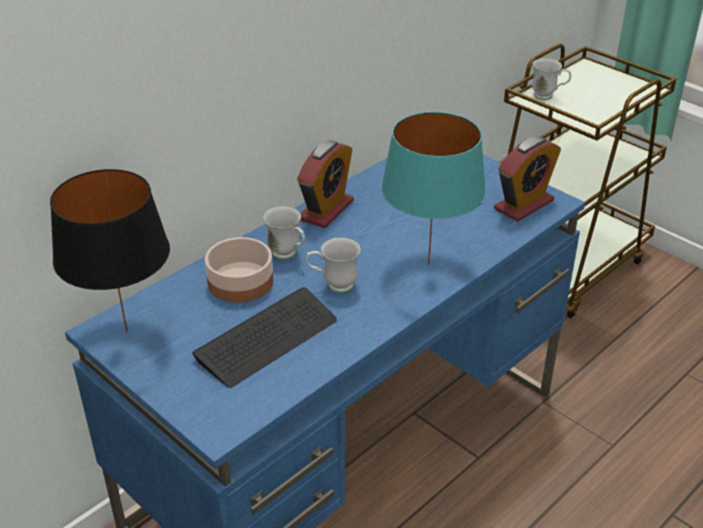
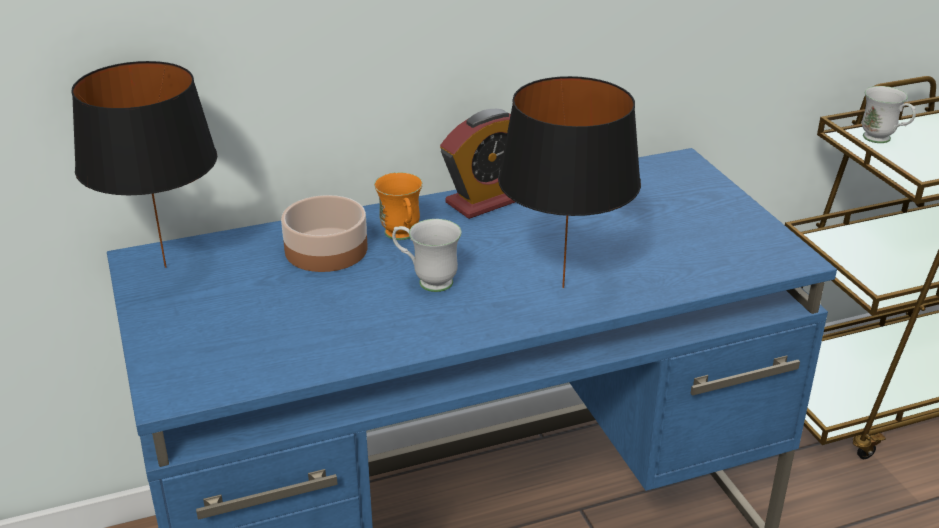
camera: 25 degrees right, 5 degrees down
keyboard [192,287,337,388] -> none
white mug [263,206,305,260] -> orange mug [374,172,423,240]
turquoise table lamp [381,112,486,265] -> black table lamp [498,76,641,288]
alarm clock [494,136,561,222] -> none

